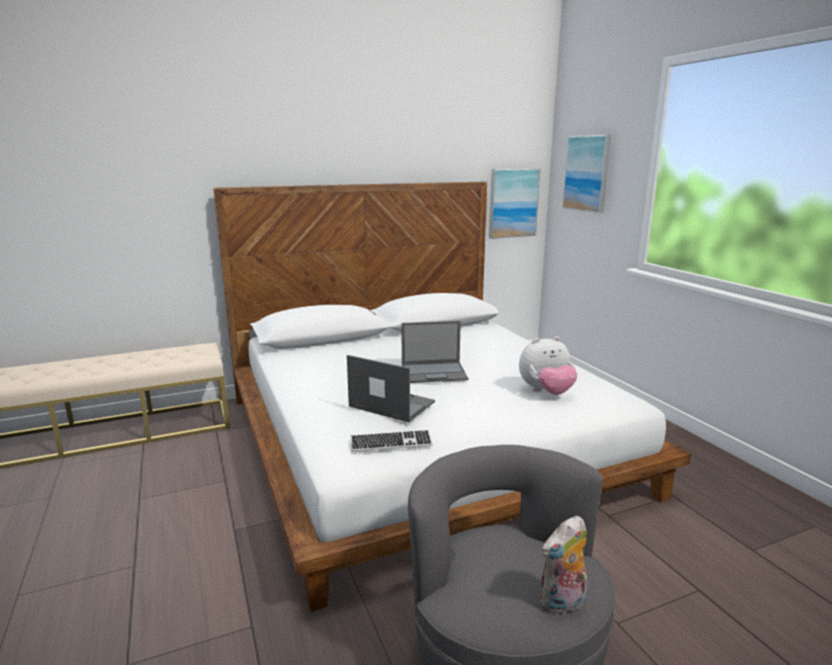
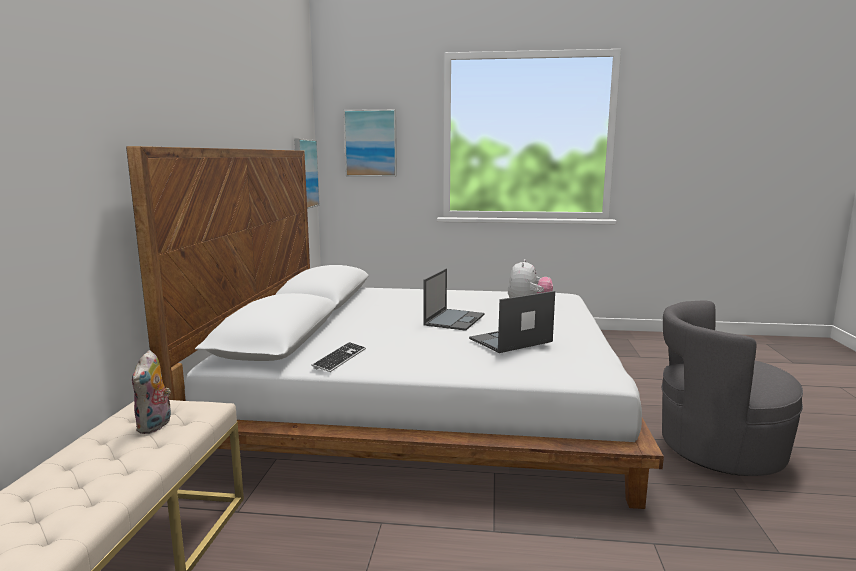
camera: 60 degrees left, 5 degrees down
keyboard [351,430,433,452] -> keyboard moved to [311,342,366,372]
plush toy [540,516,587,616] -> plush toy moved to [132,350,171,434]

